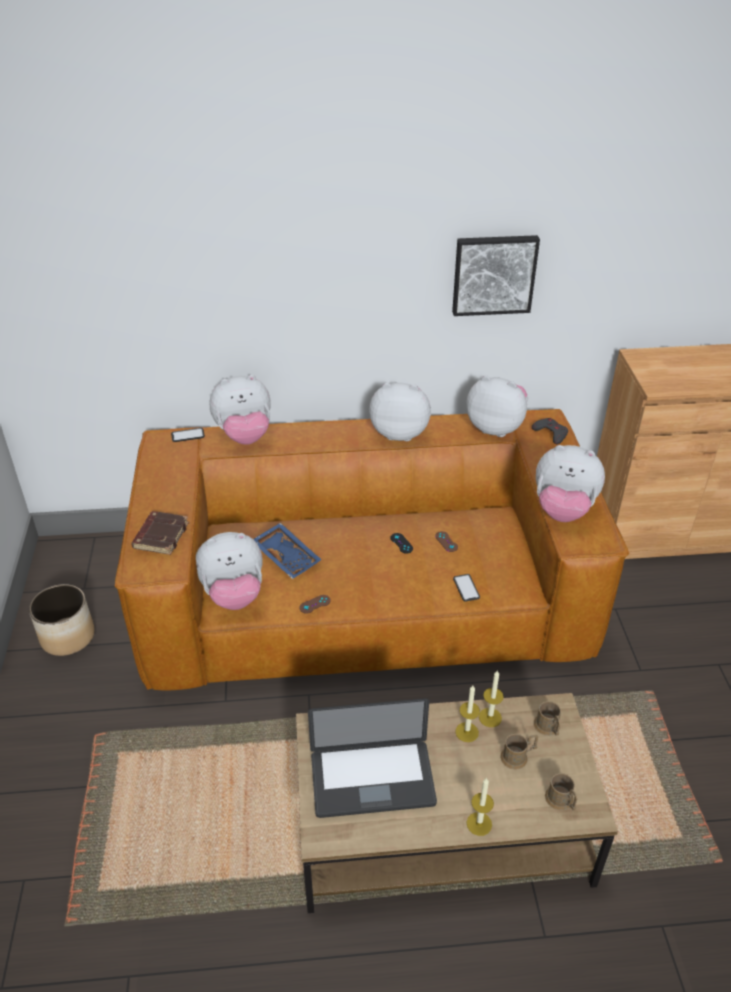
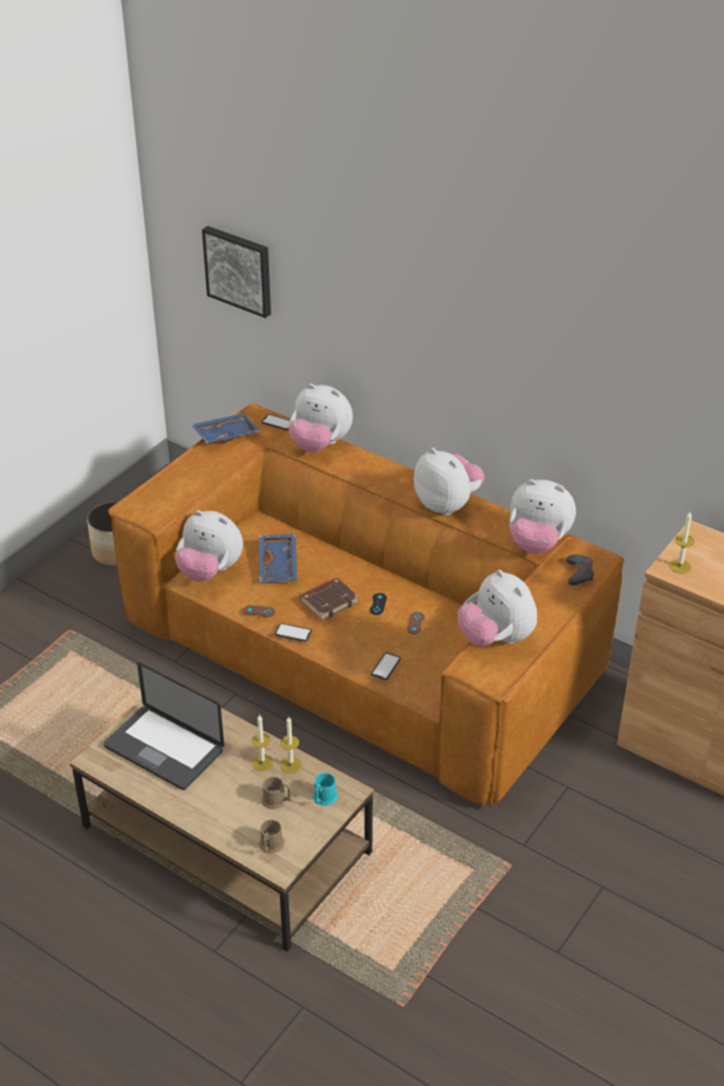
camera: 40 degrees right, 0 degrees up
brown book [131,511,189,555] -> brown book moved to [300,578,359,621]
picture [452,235,540,316] -> picture moved to [202,226,271,318]
plush toy [467,375,528,437] -> plush toy turned 135 degrees clockwise [509,479,576,554]
candle [467,778,494,836] -> candle moved to [669,512,694,574]
brown mug [534,701,561,736] -> turquoise mug [313,773,338,806]
none -> blue tray [191,413,261,443]
none -> phone [275,623,312,642]

